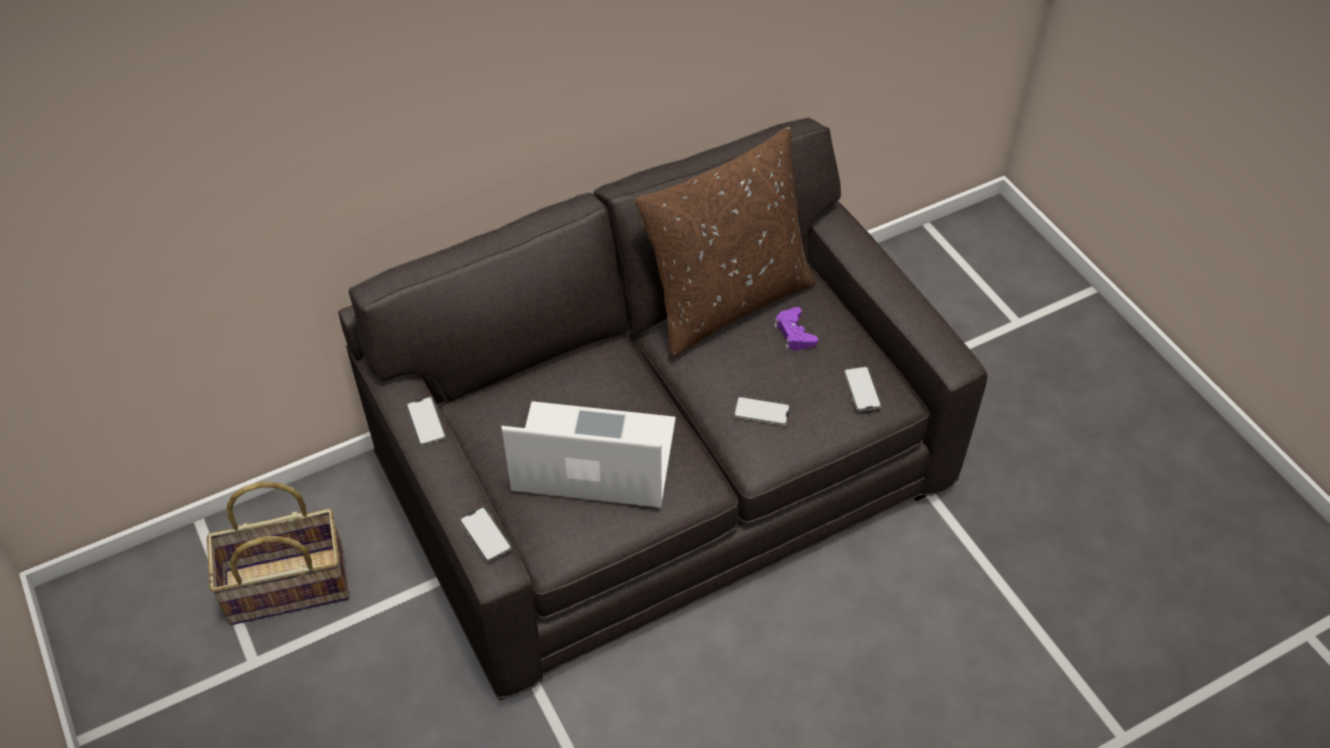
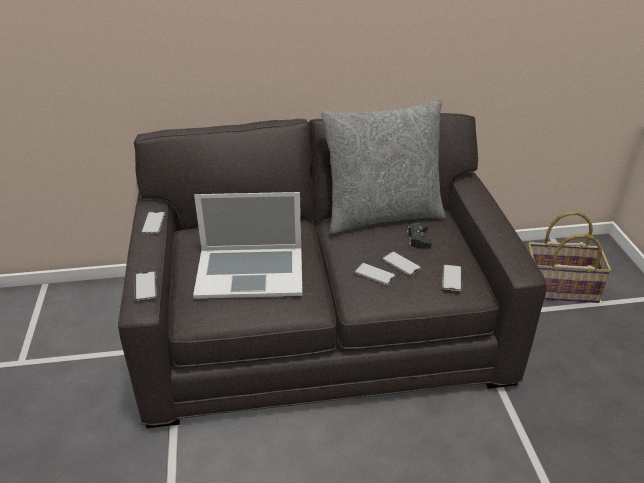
camera: 20 degrees right, 15 degrees down
basket [207,482,349,625] -> basket moved to [528,212,612,303]
laptop [501,401,676,508] -> laptop turned 150 degrees clockwise [193,192,302,299]
brown pillow [635,126,815,357] -> grey pillow [321,99,446,234]
purple game controller [774,307,818,350] -> black game controller [407,223,432,248]
none -> phone [382,251,422,276]

